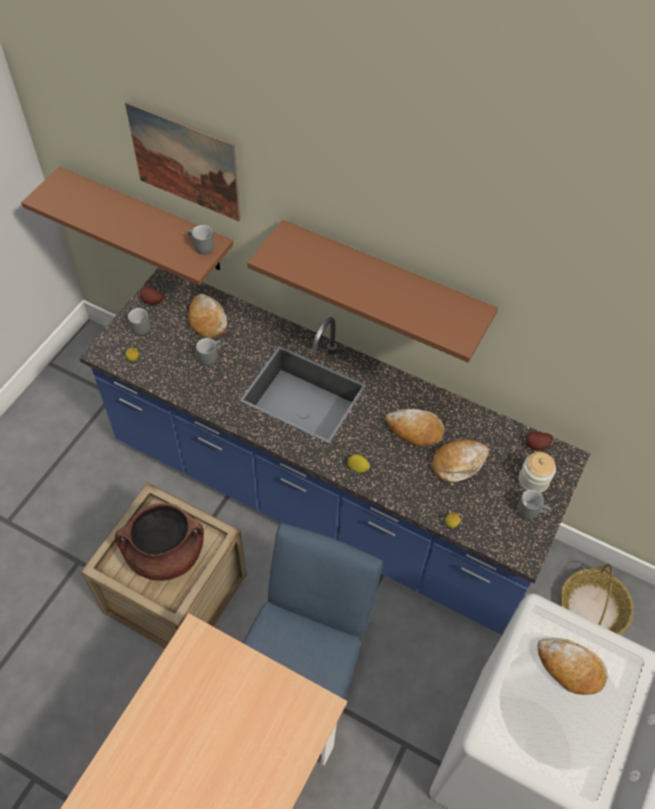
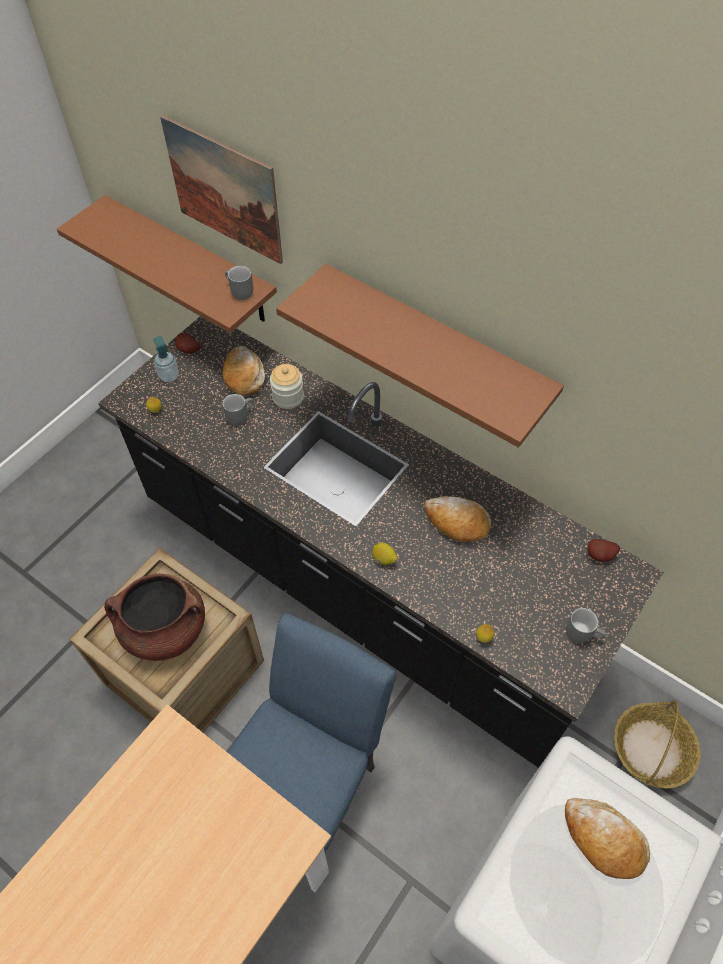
camera: 10 degrees right, 0 degrees up
blue counter [79,267,590,635] -> black counter [98,316,664,768]
grey mug [128,307,150,336] -> soap dispenser [153,336,179,382]
bread [432,440,489,483] -> none
jar [519,452,556,493] -> jar moved to [270,364,304,409]

